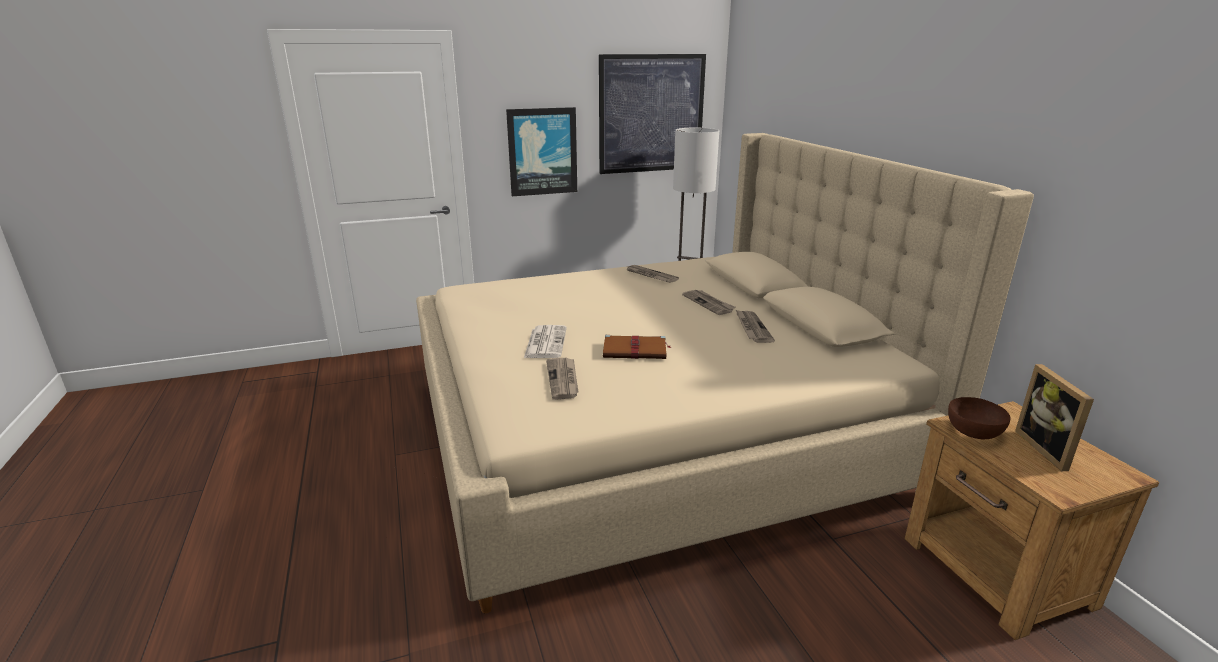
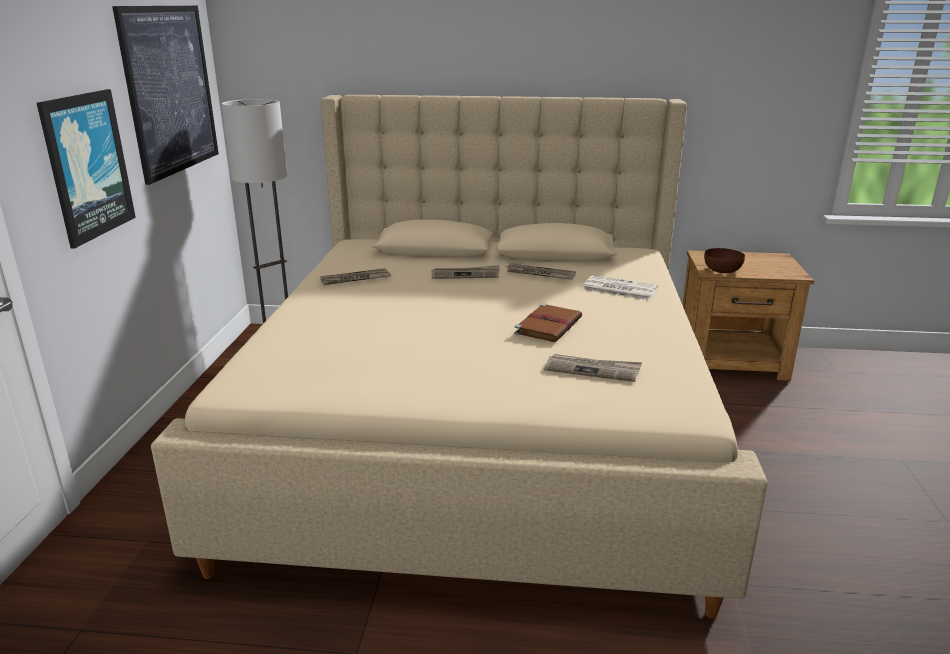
camera: 65 degrees left, 0 degrees up
newspaper [524,325,567,358] -> newspaper moved to [583,275,658,300]
picture frame [1015,364,1094,471] -> none

